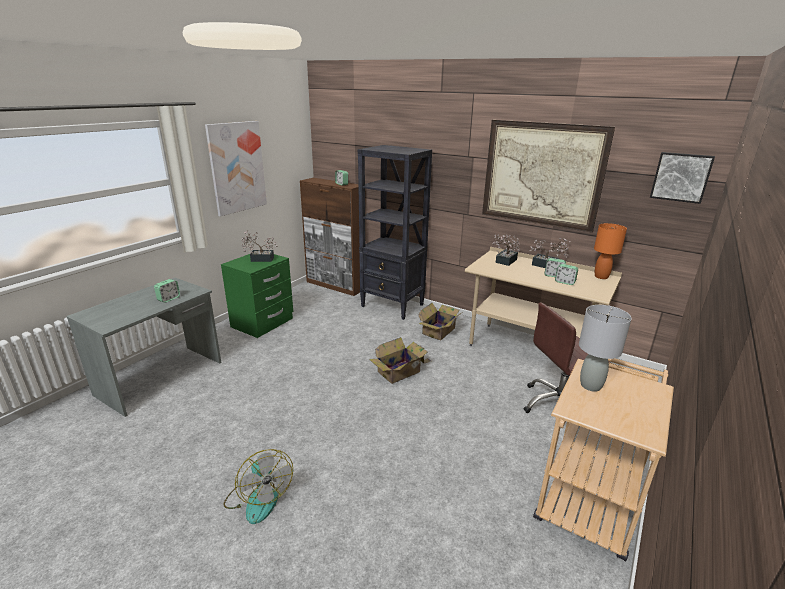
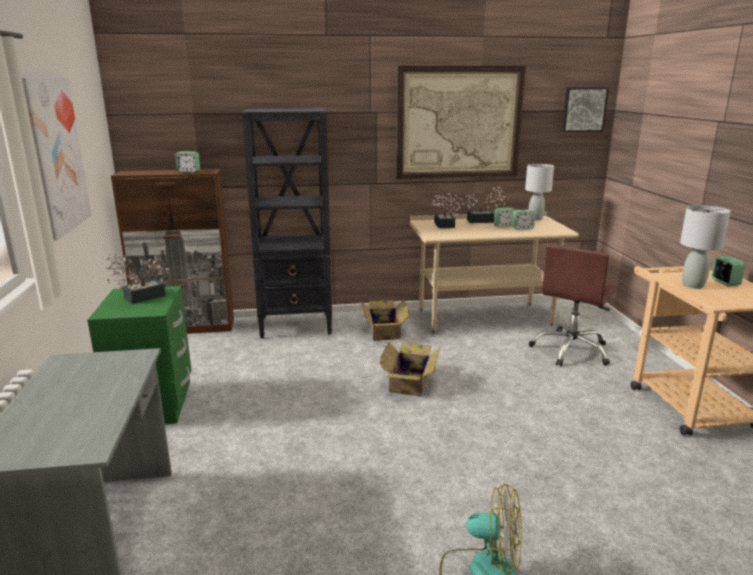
camera: 40 degrees left, 5 degrees down
alarm clock [154,279,180,303] -> alarm clock moved to [711,256,745,286]
orange table lamp [594,223,627,279] -> grey table lamp [525,164,554,220]

